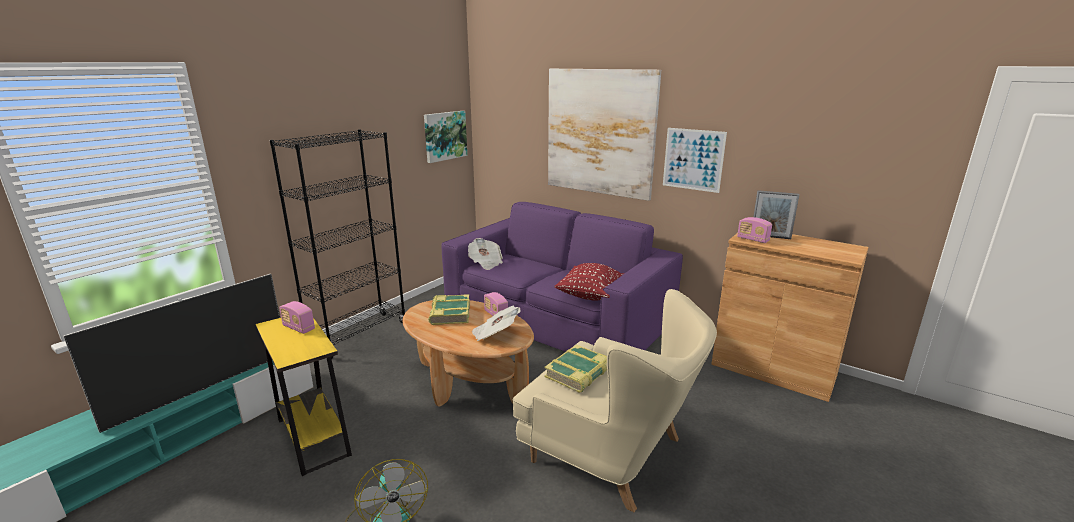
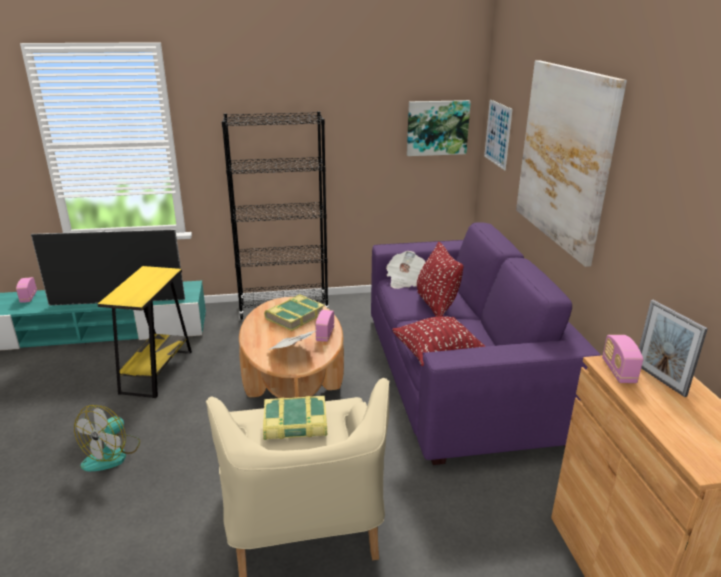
camera: 45 degrees right, 5 degrees up
radio [279,301,315,334] -> radio moved to [16,277,37,303]
picture [663,128,727,193] -> picture moved to [484,99,513,171]
none -> red pillow [417,242,464,317]

